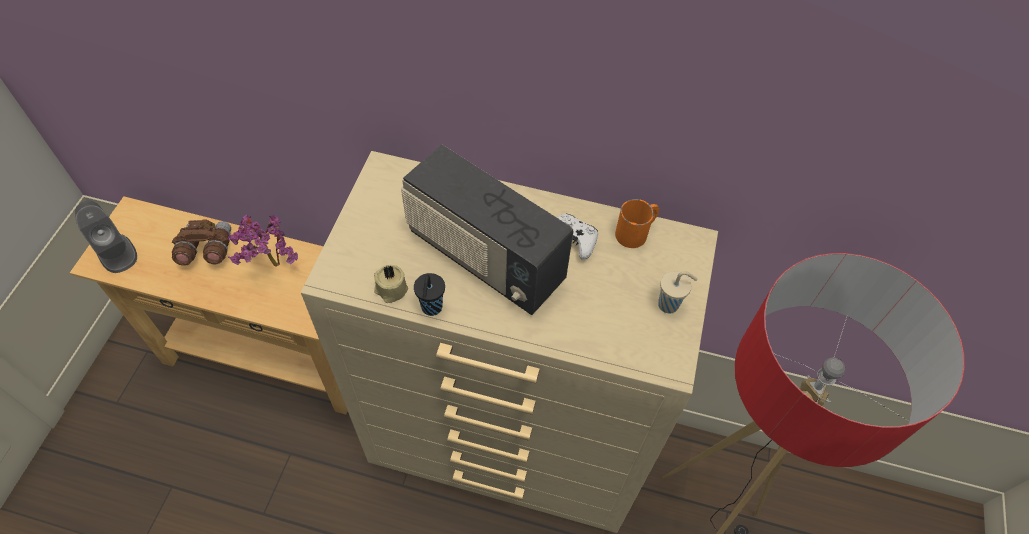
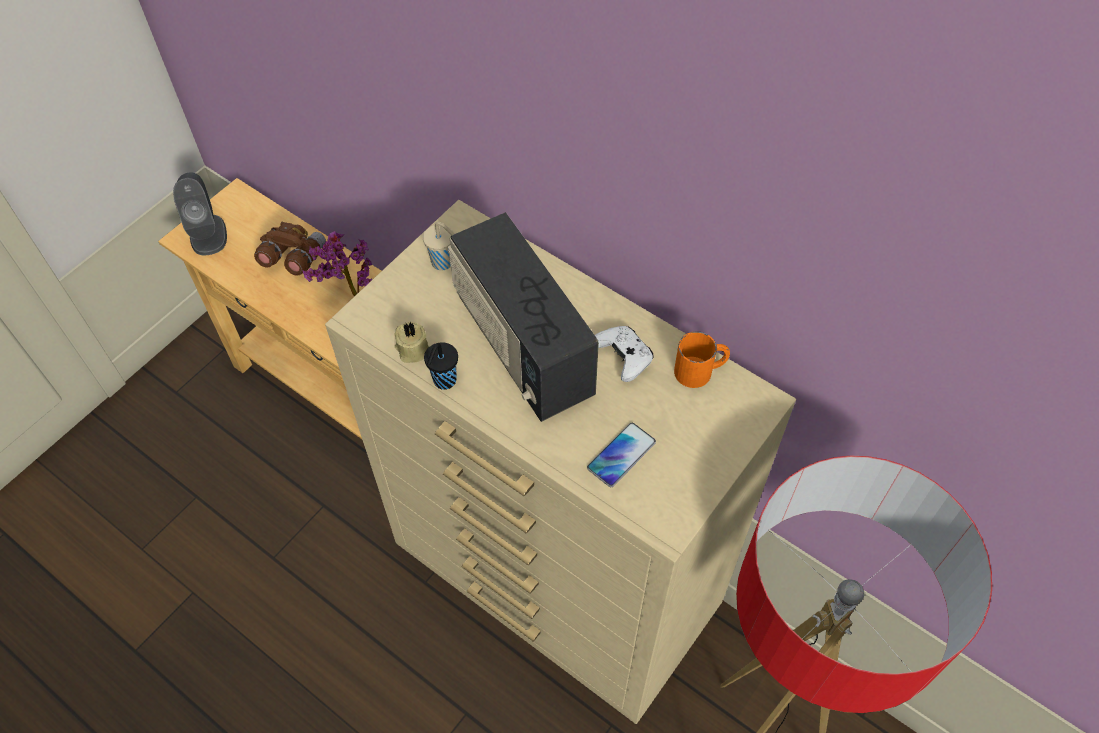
camera: 25 degrees right, 0 degrees up
beige cup [658,271,697,314] -> beige cup moved to [423,222,454,270]
none -> phone [587,423,656,487]

